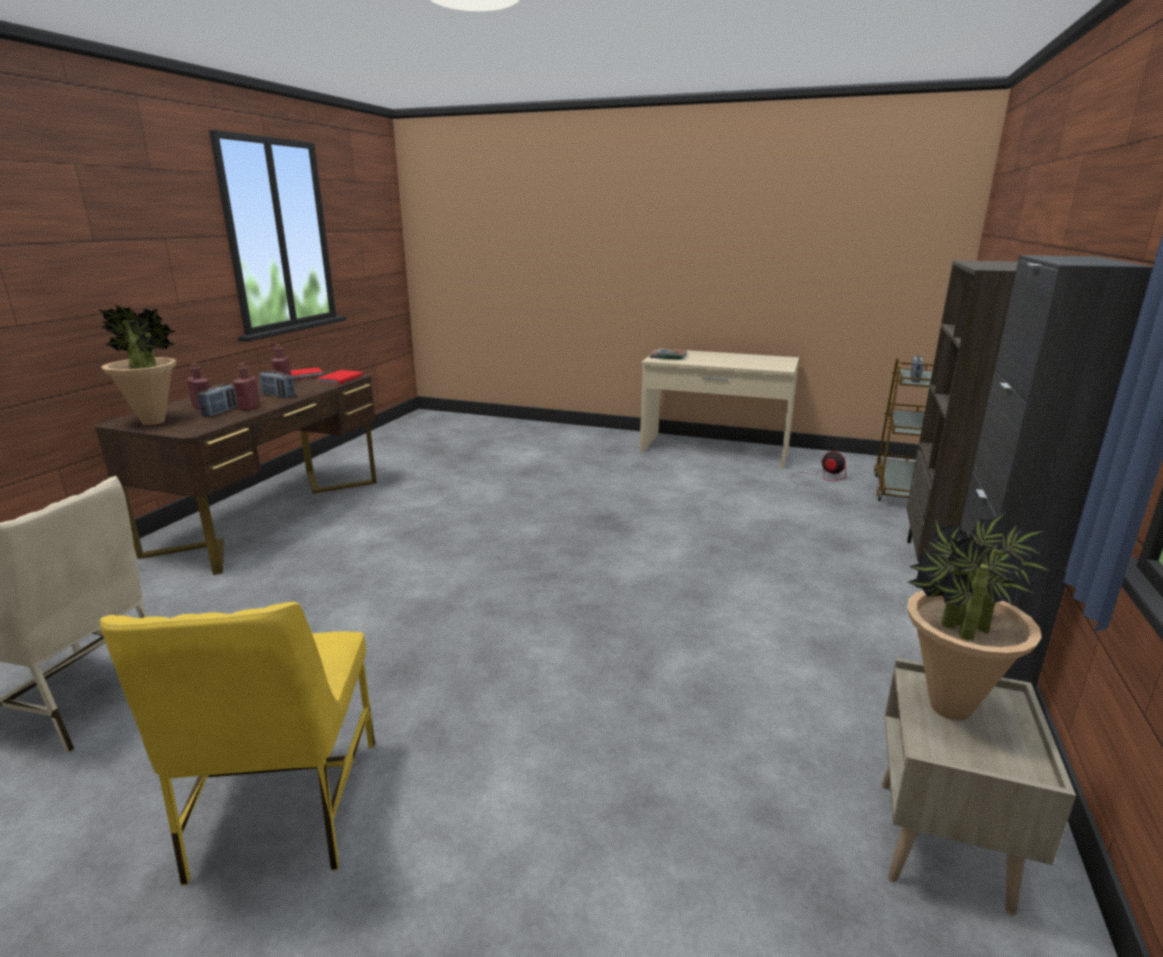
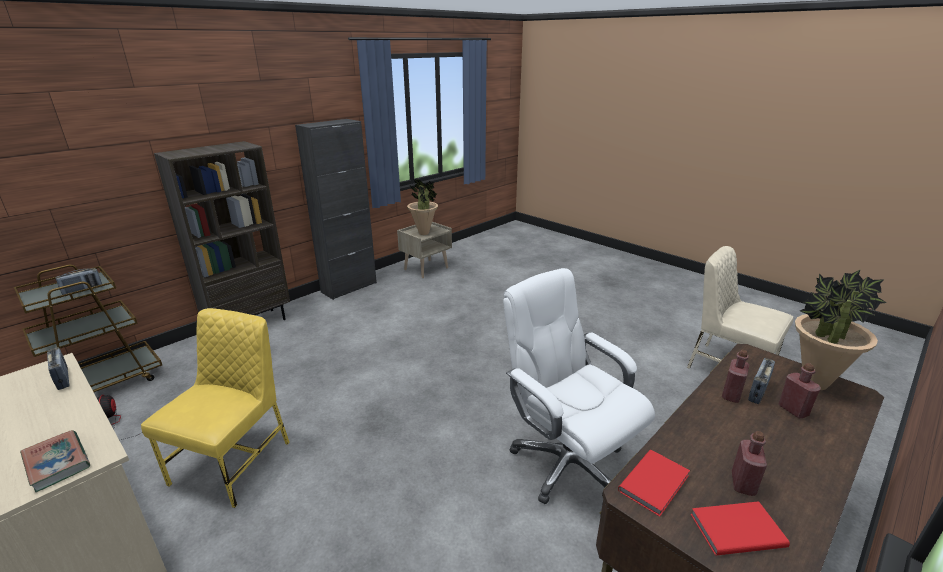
camera: 155 degrees left, 5 degrees up
yellow chair [100,602,375,885] -> yellow chair moved to [141,308,290,508]
radio [259,371,295,398] -> radio moved to [47,348,69,390]
none -> white office chair [503,268,655,504]

